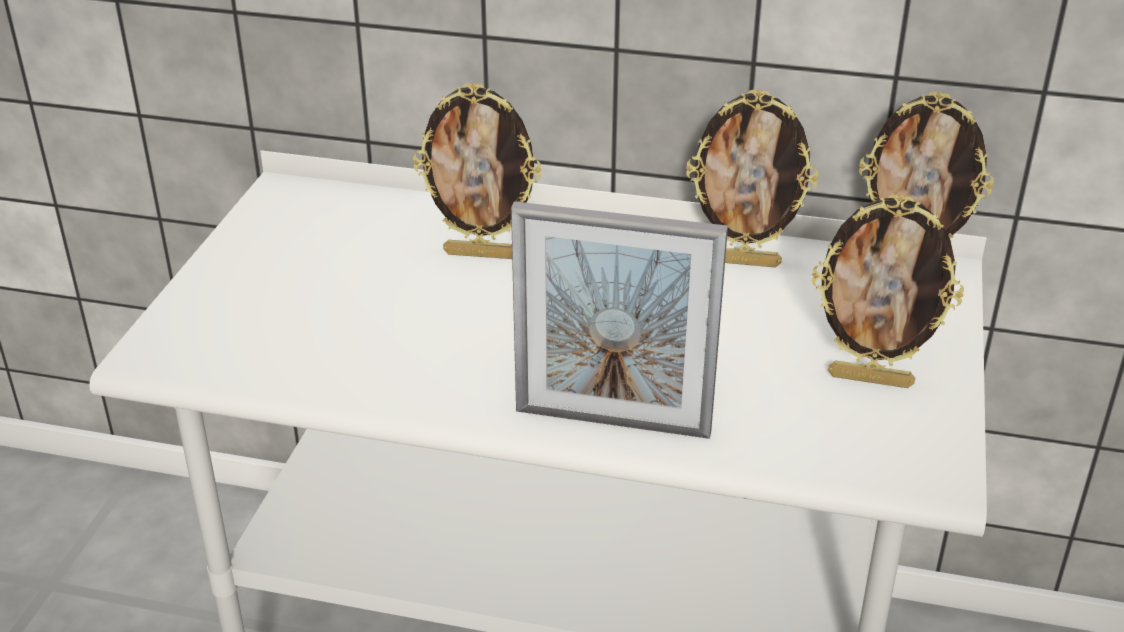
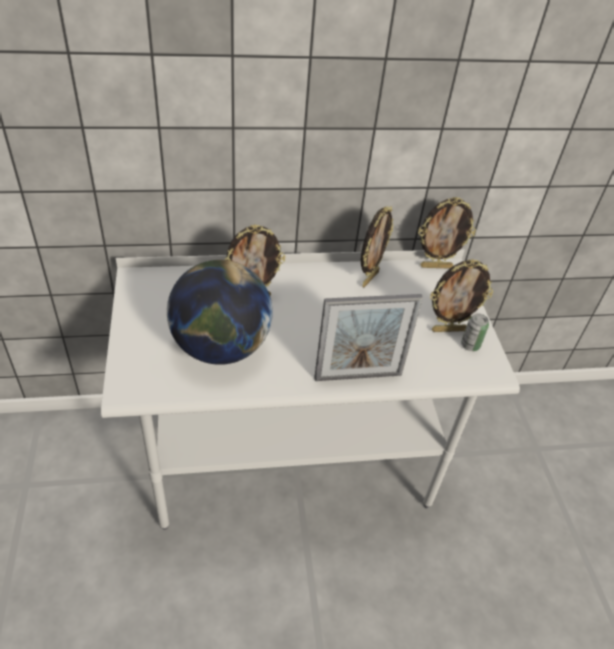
camera: 25 degrees left, 10 degrees up
picture frame [686,89,818,268] -> picture frame turned 45 degrees counterclockwise [361,206,393,287]
none -> globe [167,260,273,365]
none -> can [461,313,489,351]

